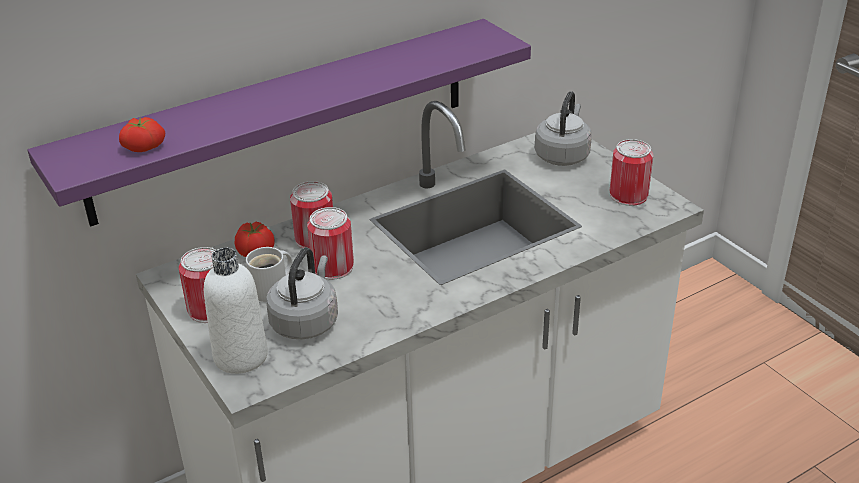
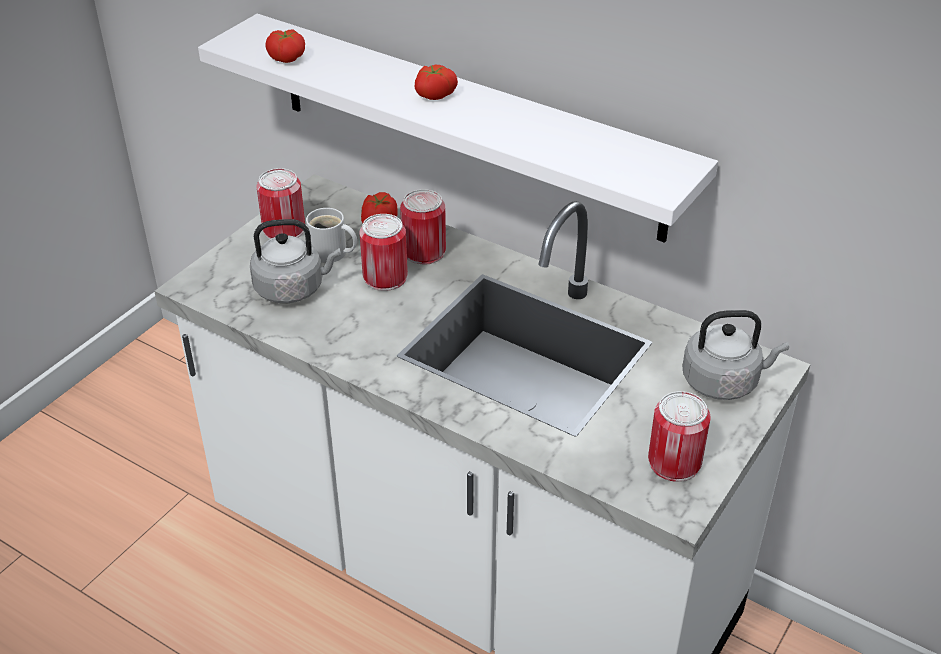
camera: 65 degrees right, 5 degrees up
purple shelf [27,19,531,227] -> white shelf [198,14,718,243]
white bottle [204,248,268,374] -> none
none -> tomato [415,65,458,100]

